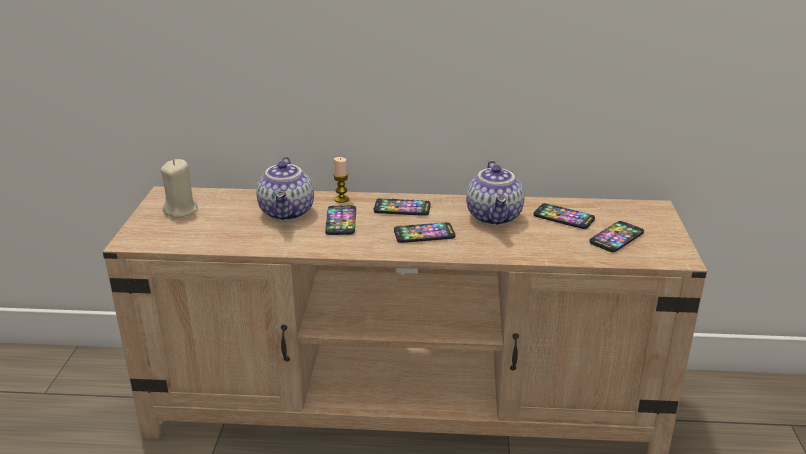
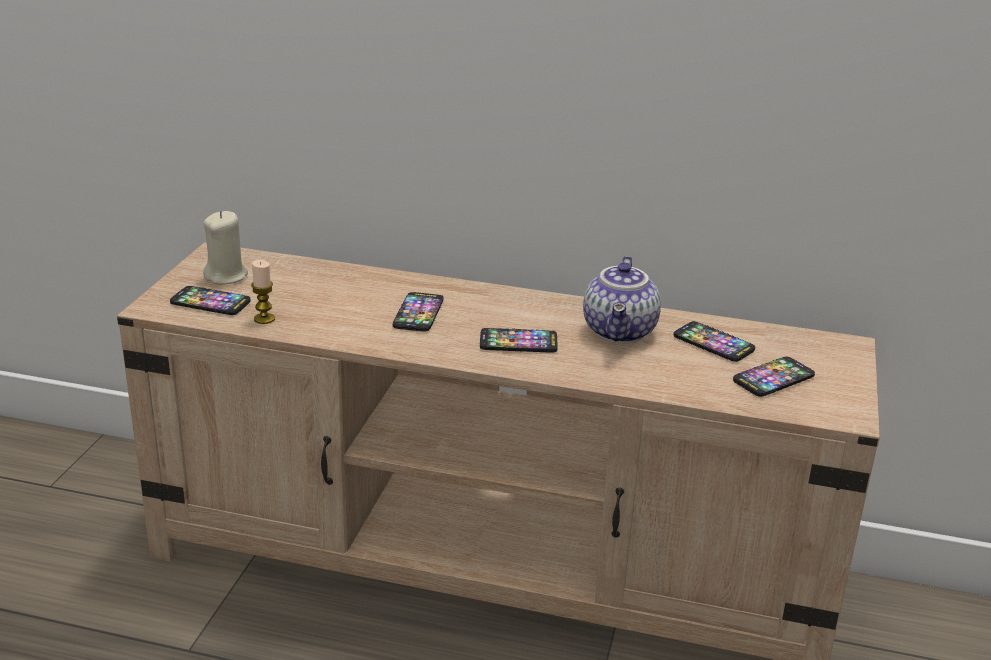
camera: 10 degrees right, 0 degrees up
teapot [256,157,314,221] -> none
candle [333,157,349,203] -> candle moved to [251,260,275,324]
phone [374,198,431,216] -> phone moved to [170,286,251,315]

